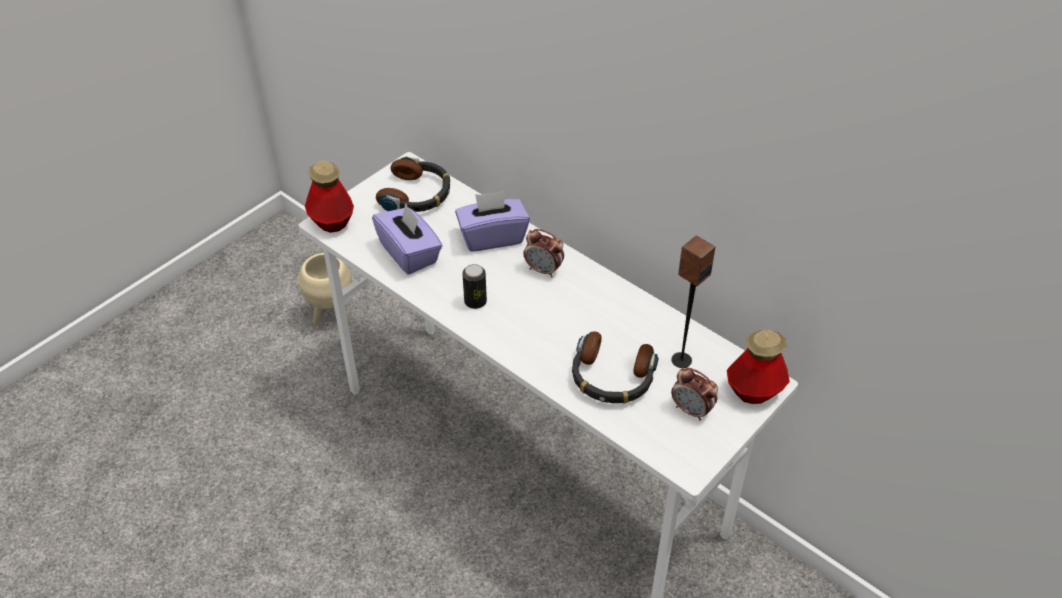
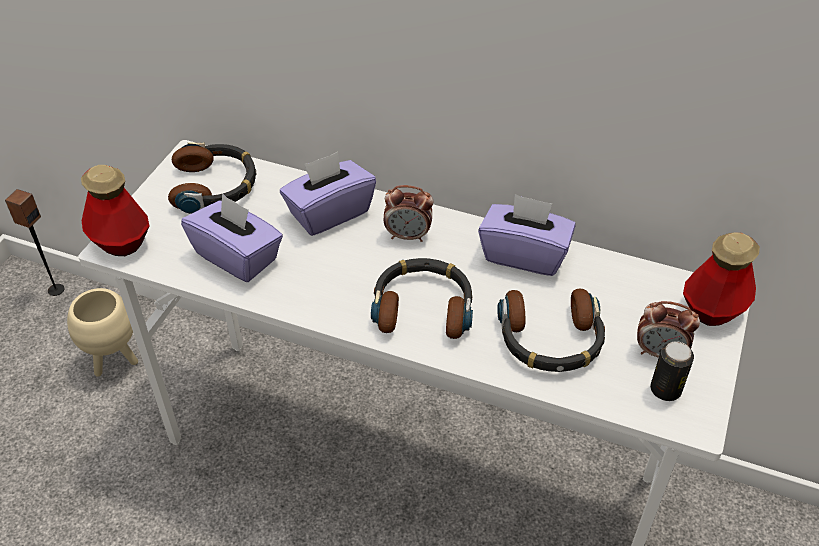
camera: 20 degrees left, 0 degrees up
can [463,264,487,309] -> can moved to [650,341,694,401]
speaker [671,235,715,368] -> speaker moved to [5,189,65,296]
none -> headphones [371,258,473,339]
none -> purple tissue box [478,194,576,276]

